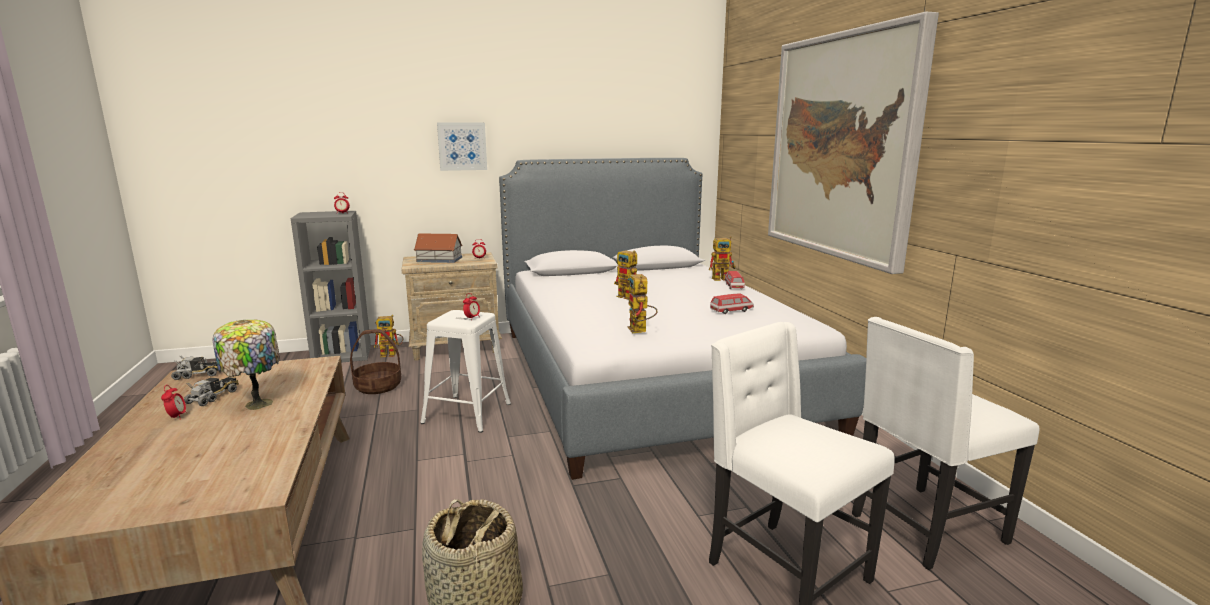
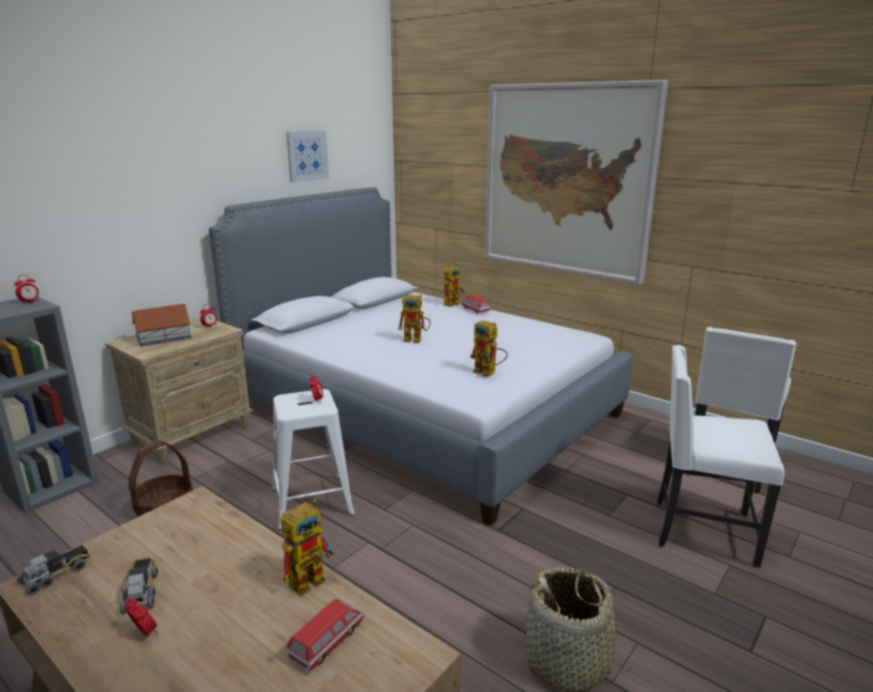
camera: 35 degrees left, 5 degrees up
table lamp [213,320,280,410] -> none
toy robot [374,315,403,357] -> toy robot moved to [281,499,335,596]
picture [437,123,487,171] -> picture moved to [286,131,329,182]
toy car [710,294,754,314] -> toy car moved to [286,599,365,673]

